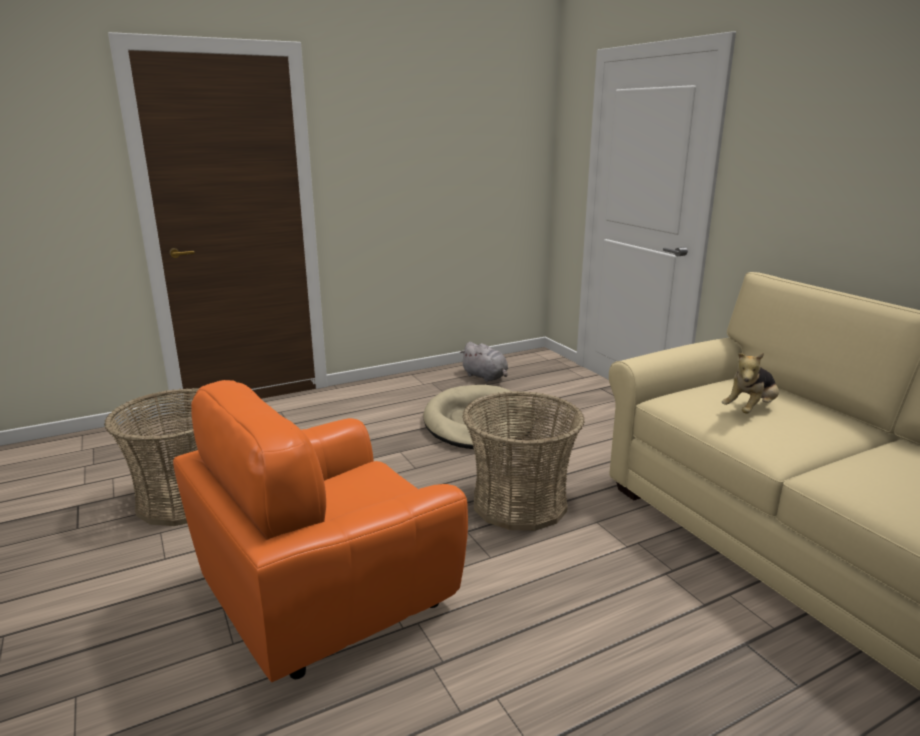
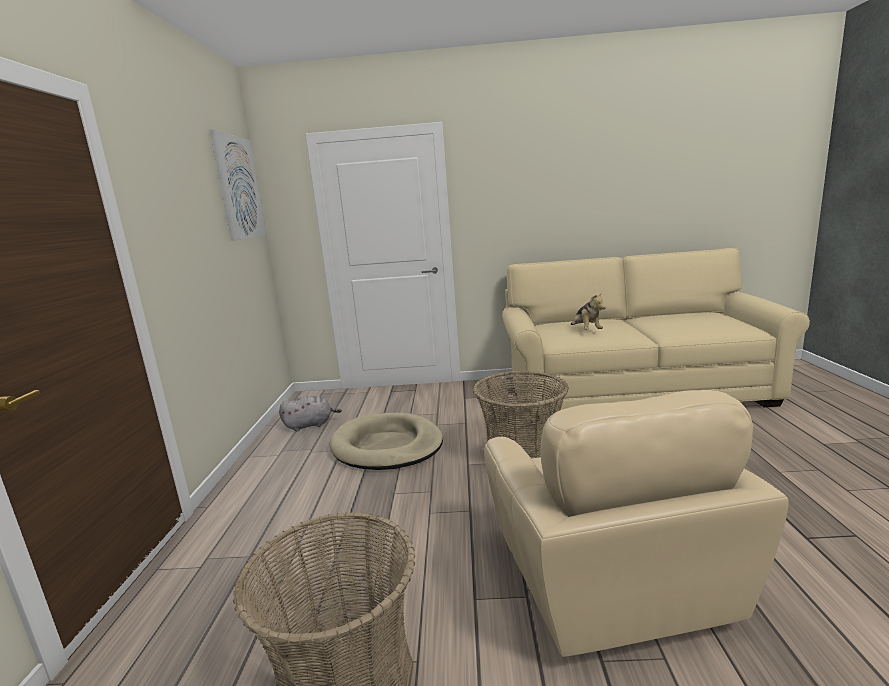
camera: 60 degrees left, 5 degrees down
orange armchair [173,380,468,682] -> beige armchair [484,390,789,657]
none -> picture [210,129,267,241]

